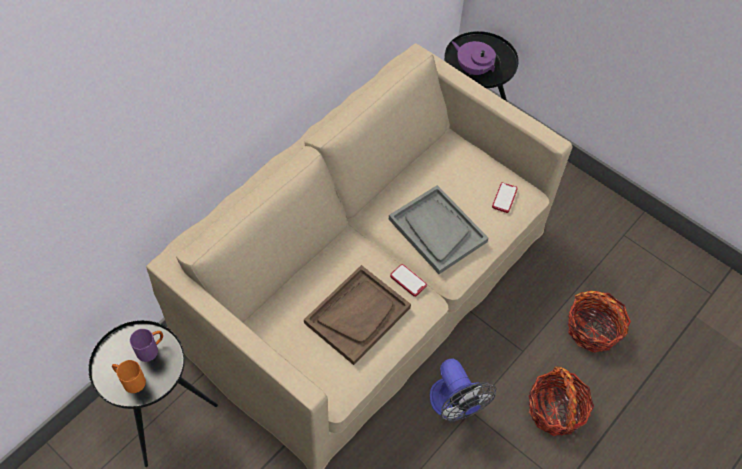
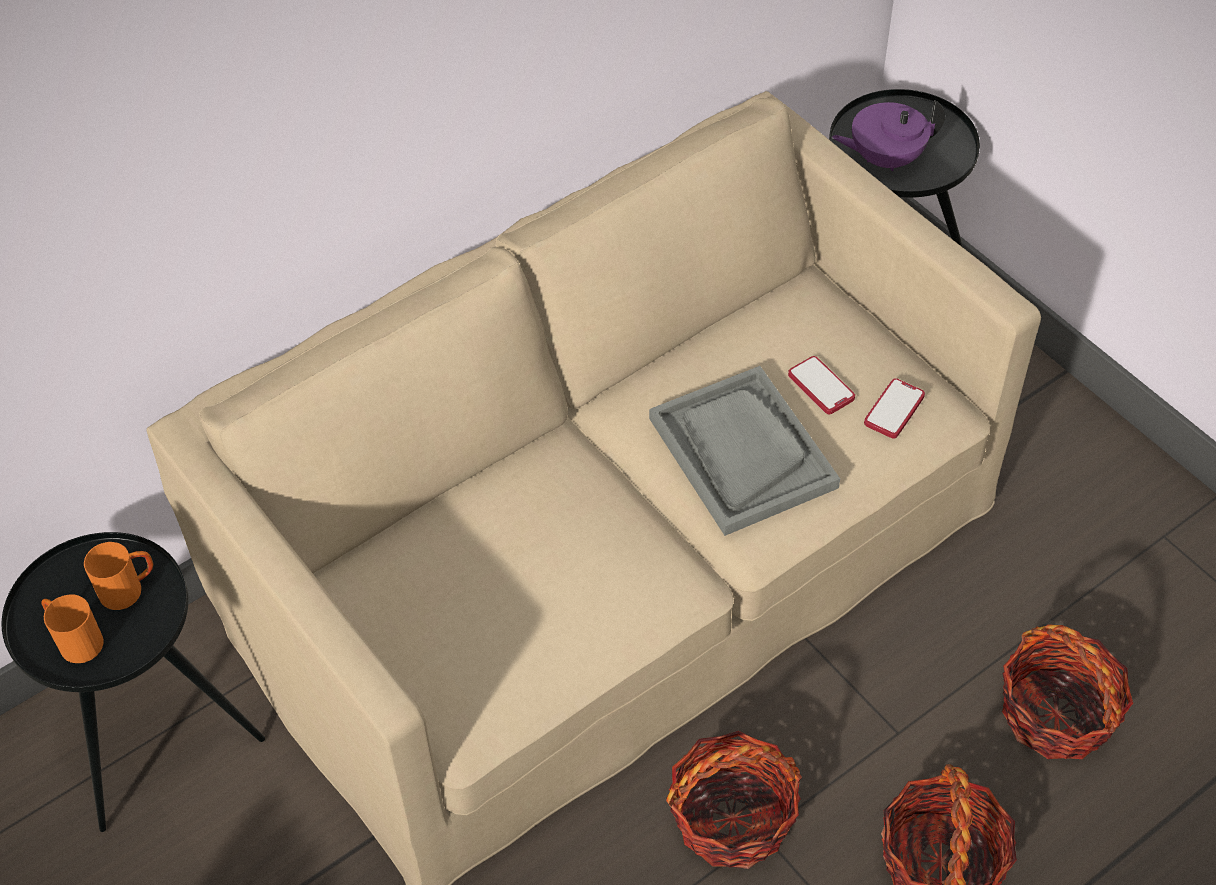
camera: 15 degrees right, 5 degrees down
purple mug [130,329,163,362] -> orange mug [84,542,153,610]
brown tray [304,265,411,365] -> none
phone [390,264,427,297] -> phone moved to [788,356,855,414]
fan [430,359,497,421] -> basket [666,731,802,869]
purple teapot [452,41,501,75] -> purple teapot turned 60 degrees counterclockwise [832,100,945,171]

